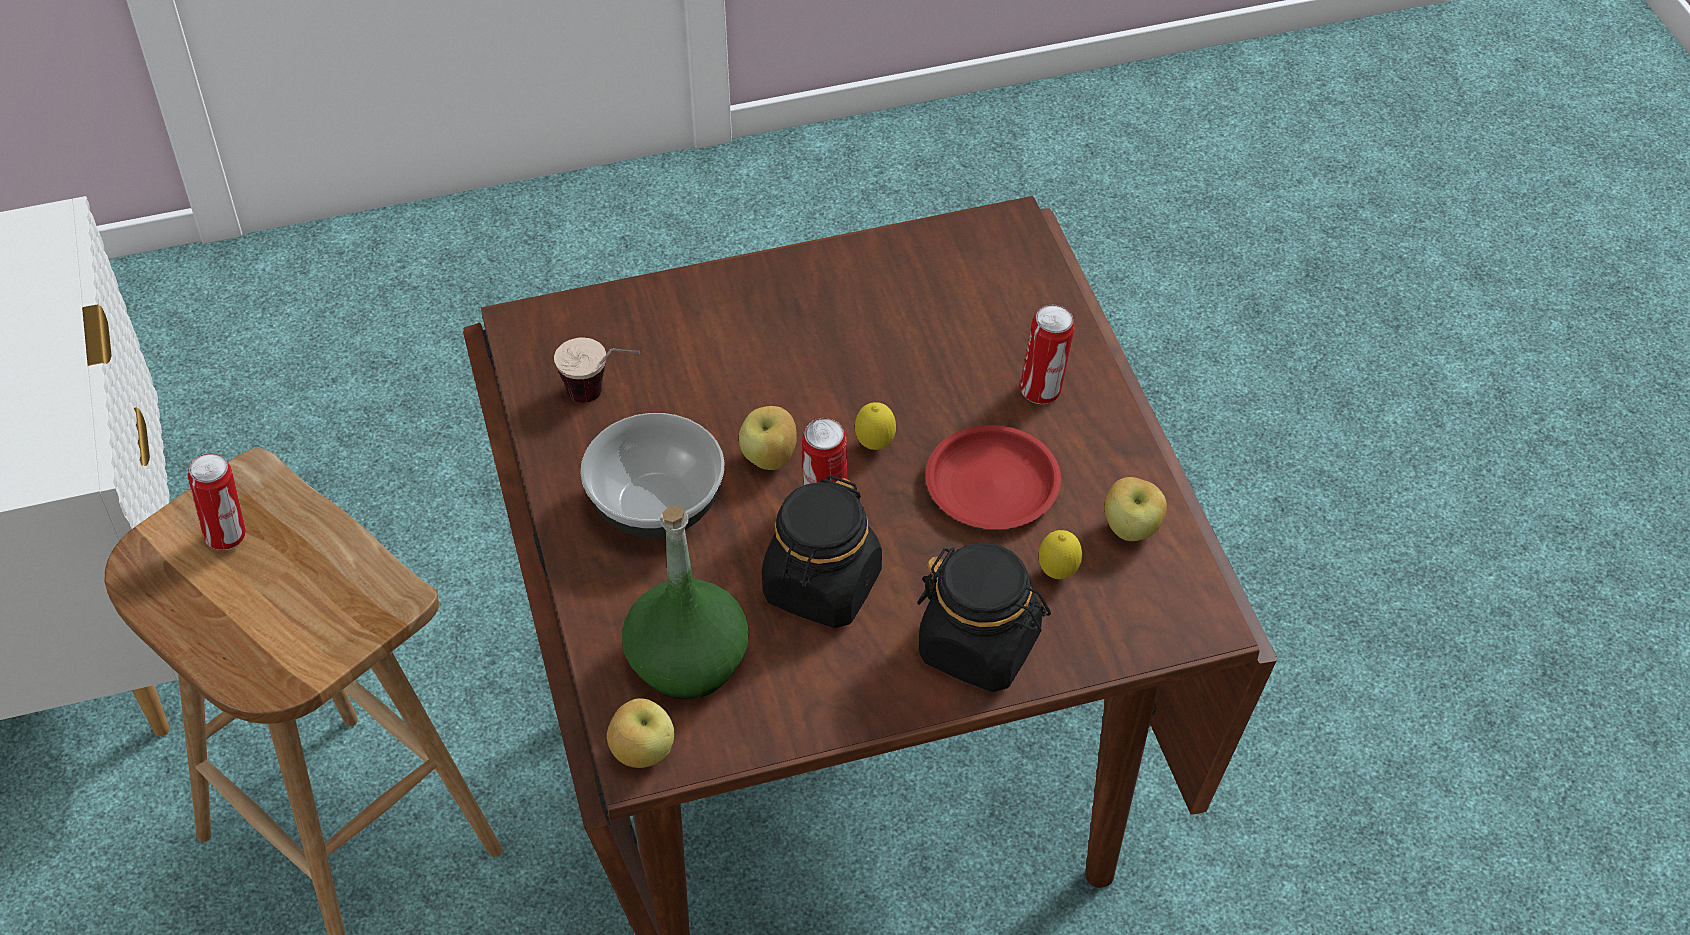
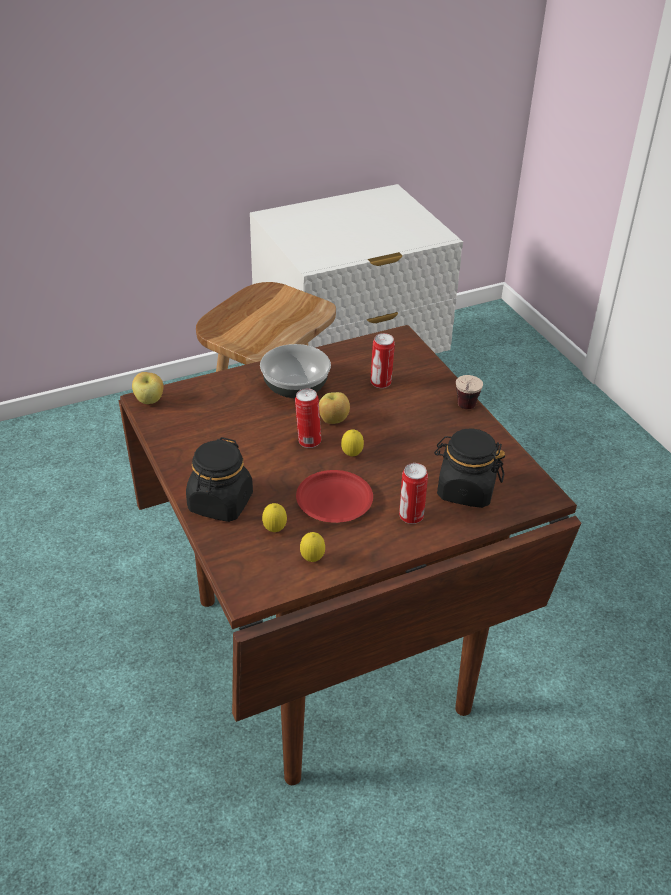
camera: 80 degrees right, 10 degrees down
can [188,453,246,550] -> can moved to [370,333,395,388]
cup [554,337,640,403] -> cup moved to [456,375,483,409]
green bottle [622,505,749,699] -> none
black jar [762,475,882,628] -> black jar moved to [434,429,505,508]
apple [1104,477,1167,541] -> lemon [300,532,325,562]

